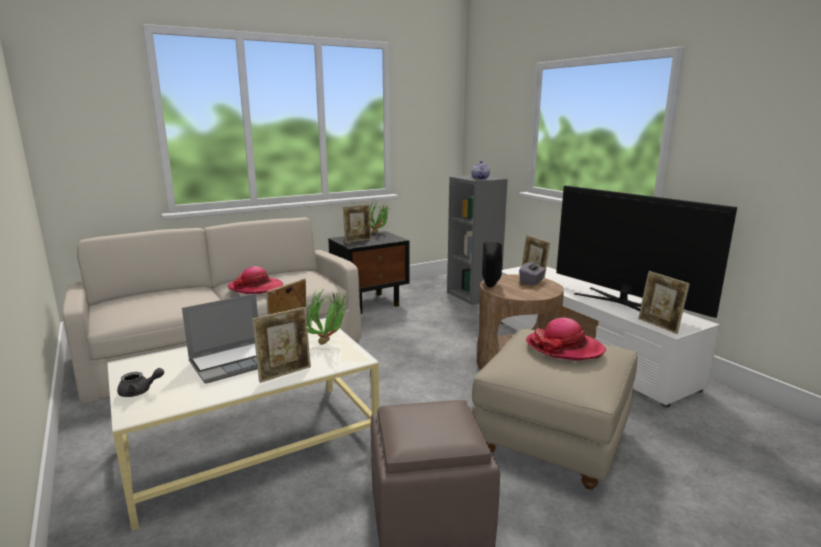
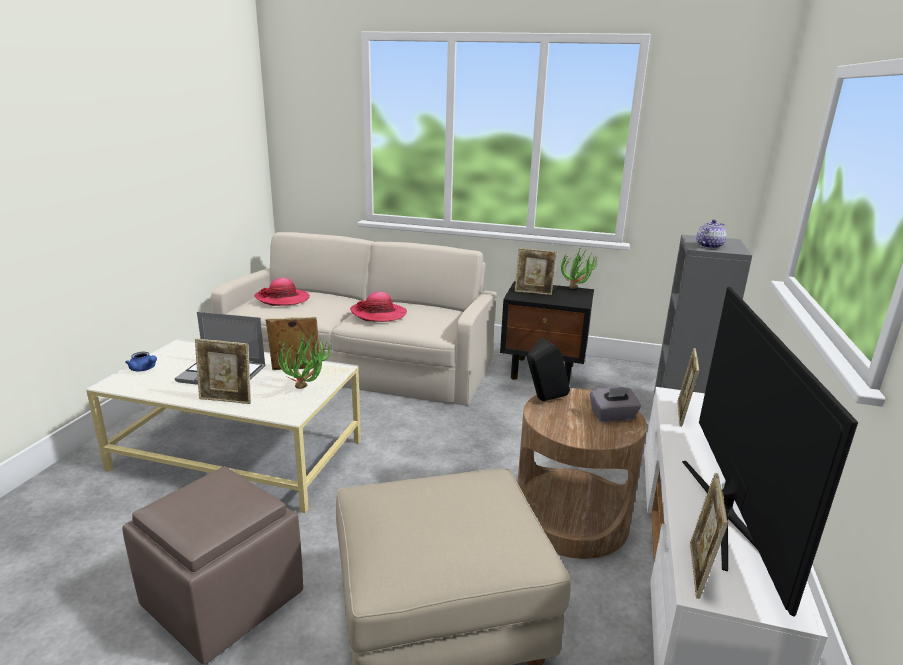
camera: 45 degrees right, 5 degrees up
grey teapot [117,368,164,397] -> blue teapot [125,352,157,371]
hat [526,318,606,361] -> hat moved to [254,278,310,306]

